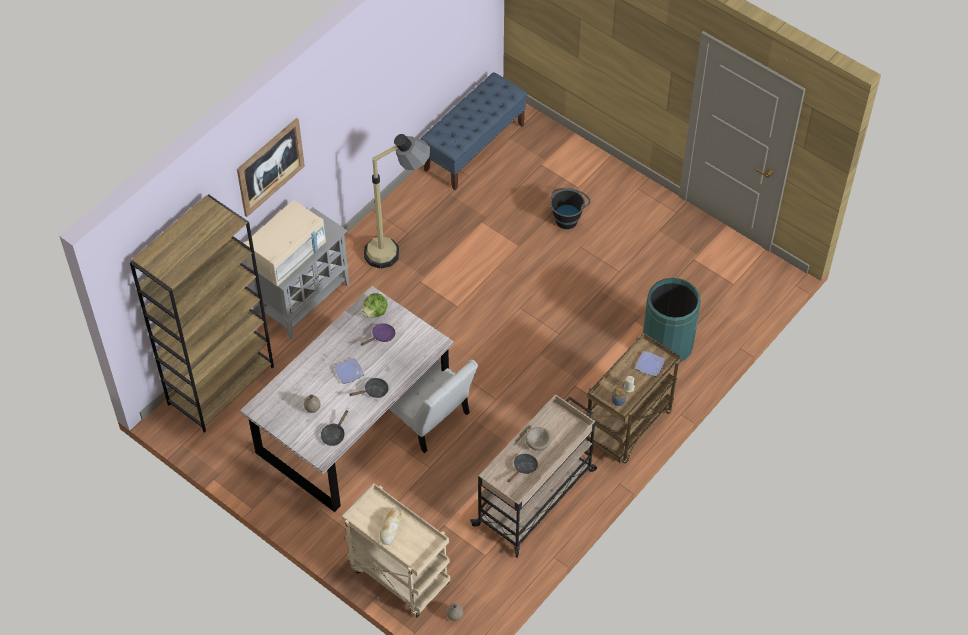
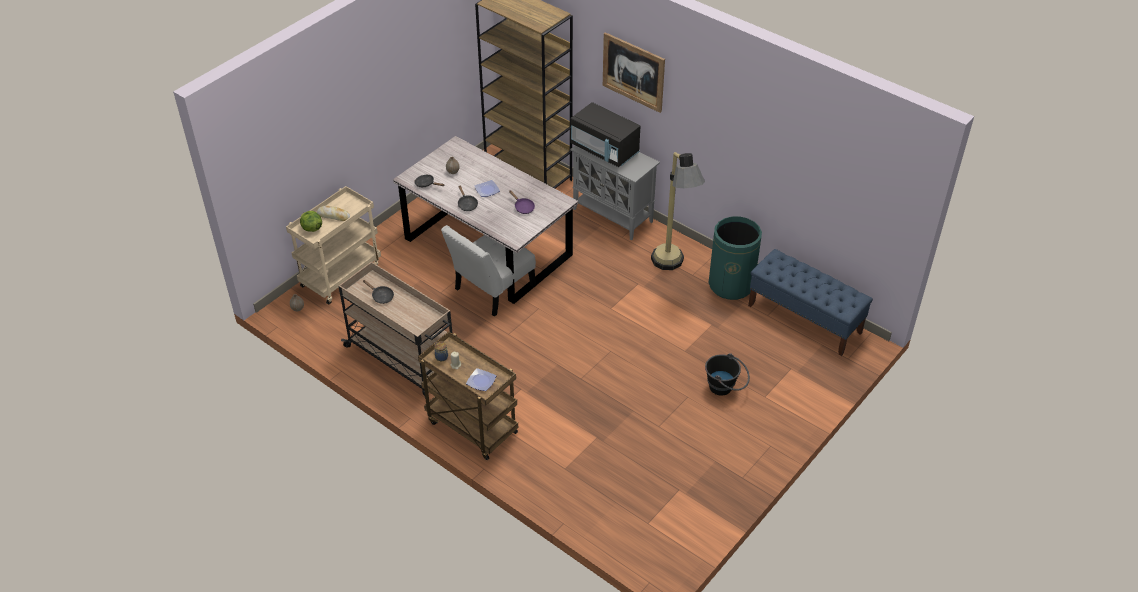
camera: 90 degrees right, 10 degrees down
beige microwave [244,200,326,286] -> black microwave [570,102,640,167]
lettuce [362,293,388,318] -> lettuce moved to [300,211,322,232]
beige bowl [525,427,551,451] -> none
green trash can [643,278,701,363] -> green trash can moved to [709,217,762,300]

